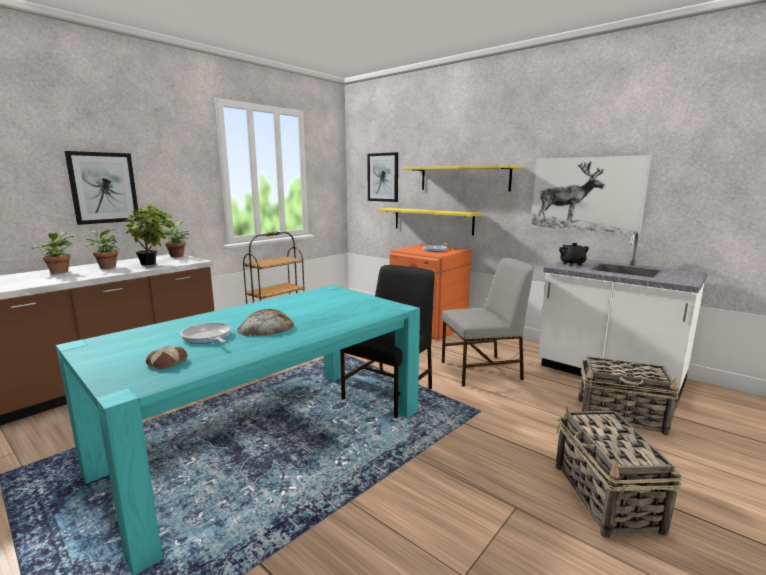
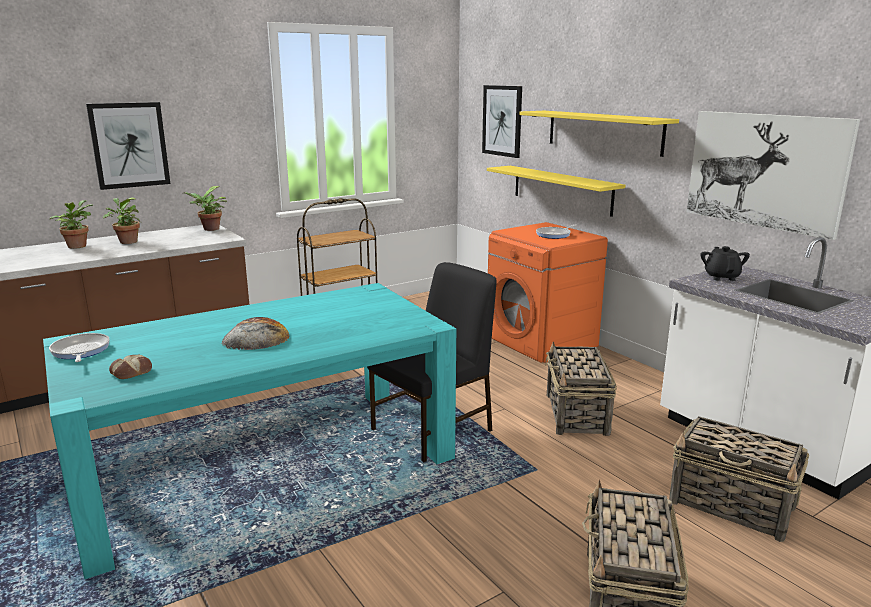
camera: 15 degrees right, 5 degrees up
potted plant [124,202,175,265] -> none
frying pan [180,323,231,344] -> frying pan moved to [49,333,110,362]
grey chair [442,258,534,386] -> basket [545,341,617,436]

